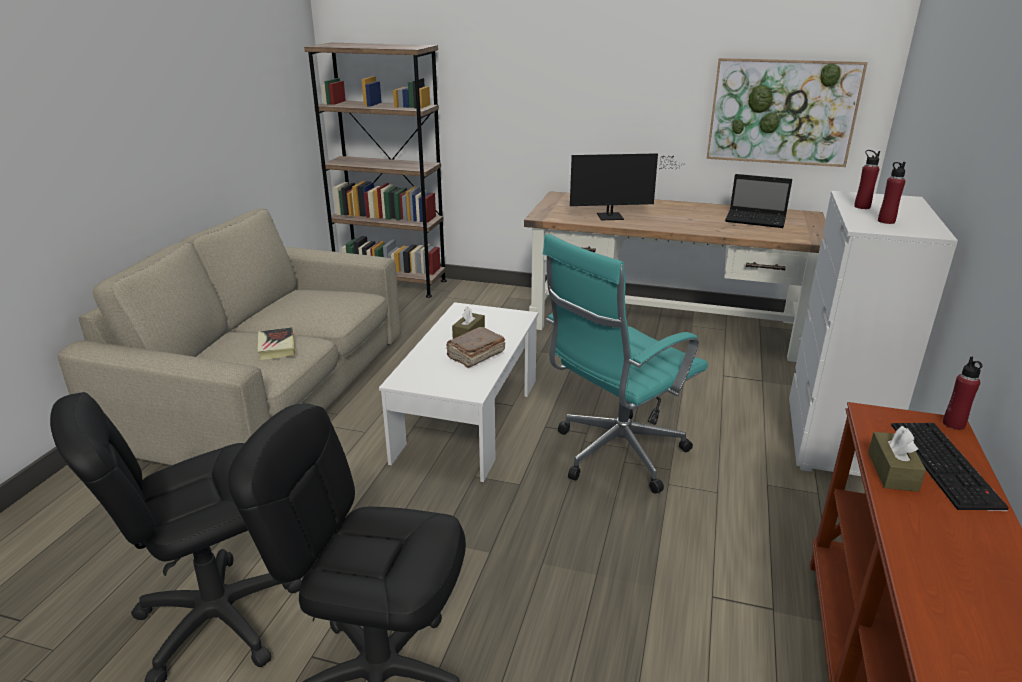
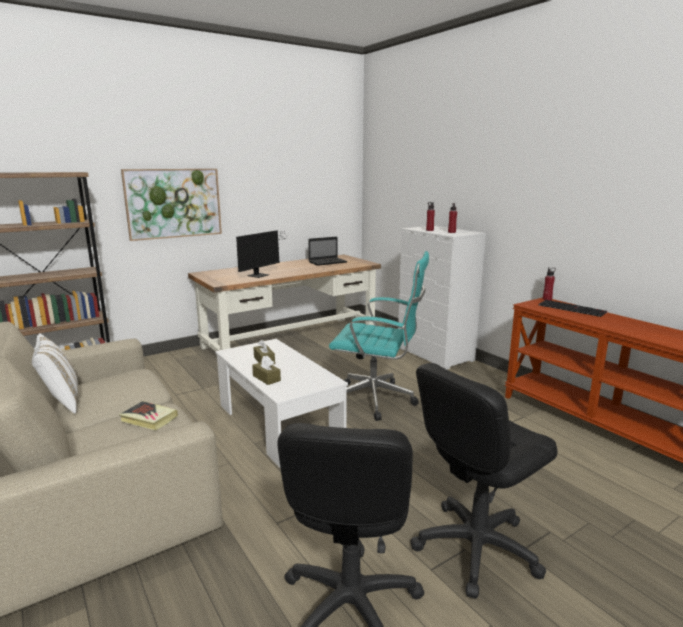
camera: 50 degrees left, 10 degrees down
brown book [446,327,505,368] -> none
turquoise office chair [543,234,708,494] -> turquoise office chair turned 75 degrees counterclockwise [329,251,429,421]
picture [707,58,868,167] -> picture moved to [121,169,222,241]
brown tissue box [868,426,926,492] -> brown tissue box moved to [252,355,281,385]
none -> white pillow [32,334,78,414]

